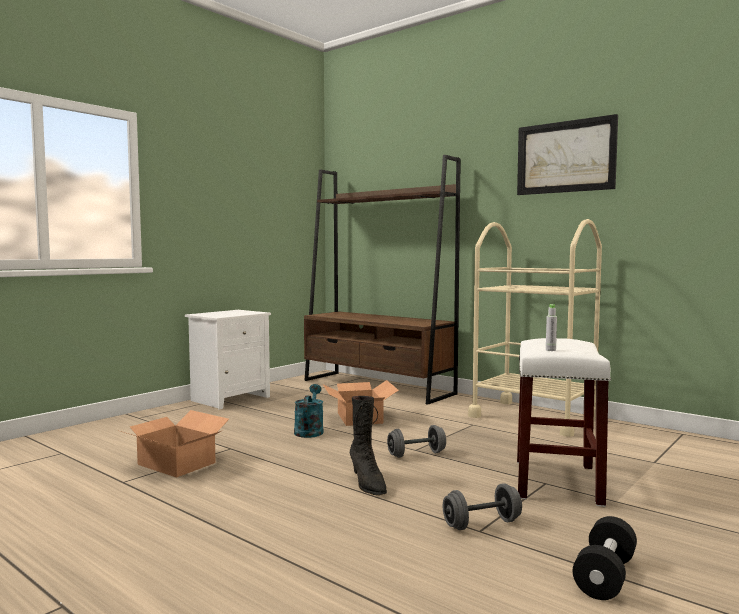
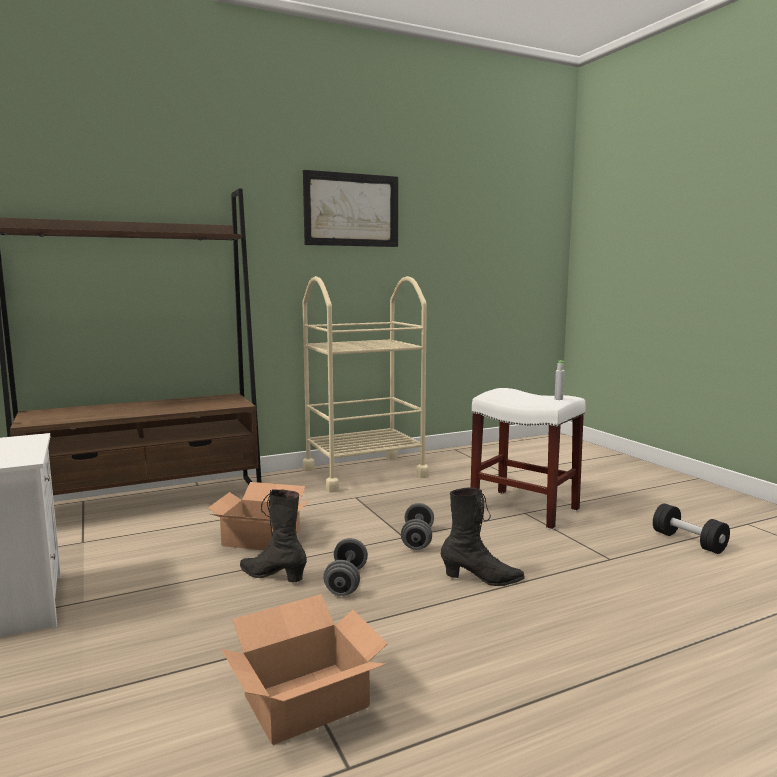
camera: 65 degrees left, 5 degrees up
turquoise watering can [294,384,323,438] -> black boot [240,489,307,582]
grey dumbbell [443,483,522,530] -> grey dumbbell moved to [323,538,368,596]

